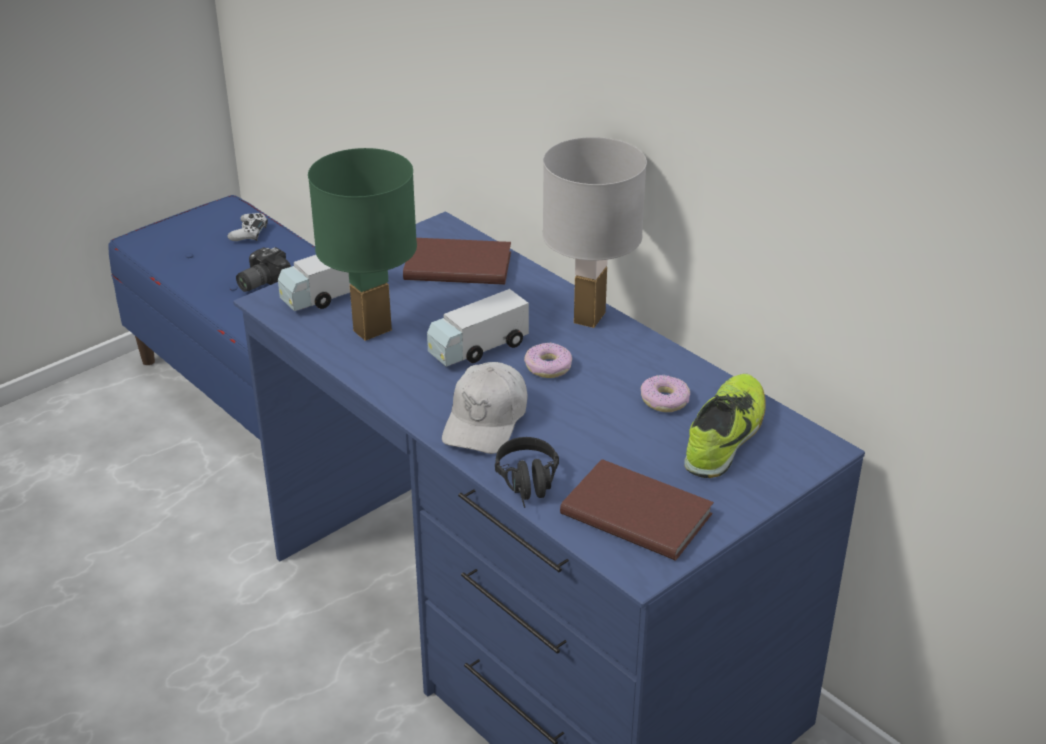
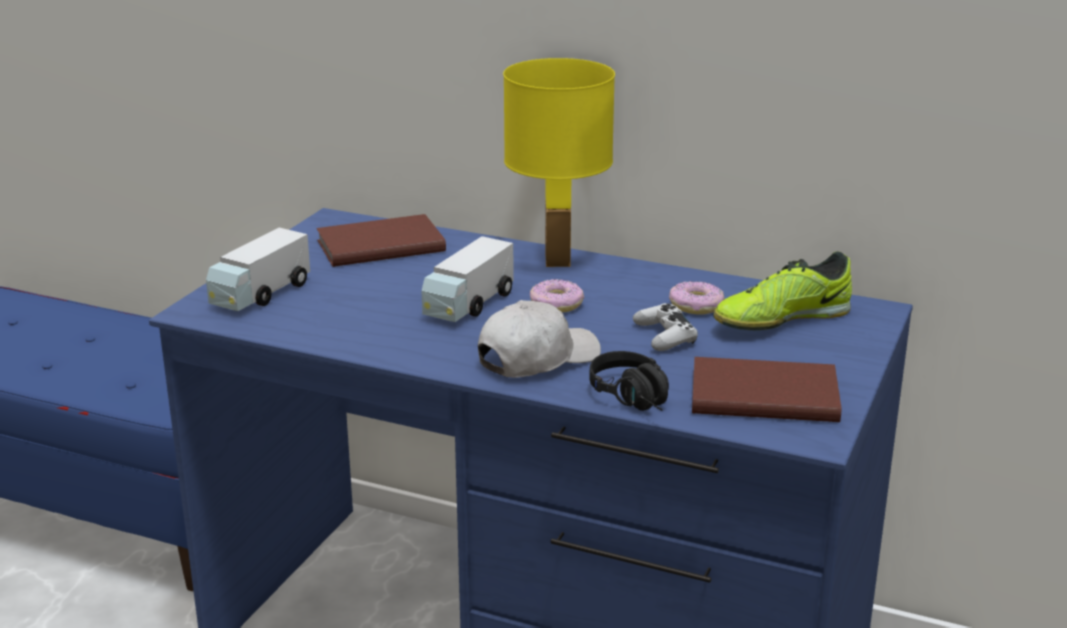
camera: 25 degrees left, 10 degrees down
white game controller [227,213,268,241] -> white game controller moved to [633,303,698,351]
camera [236,247,291,292] -> none
green table lamp [308,148,417,341] -> none
white cap [442,362,528,454] -> white cap turned 120 degrees counterclockwise [478,300,601,378]
white table lamp [542,137,647,328] -> yellow table lamp [503,58,615,267]
shoe [684,374,766,478] -> shoe turned 120 degrees counterclockwise [713,251,852,330]

